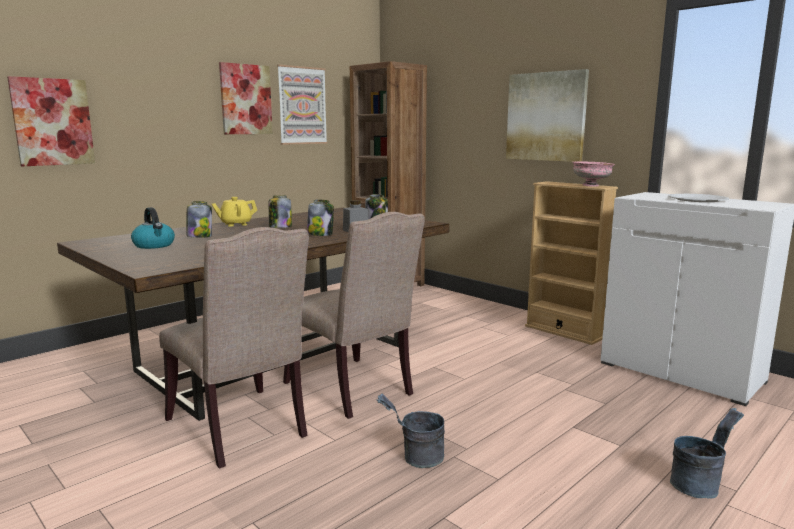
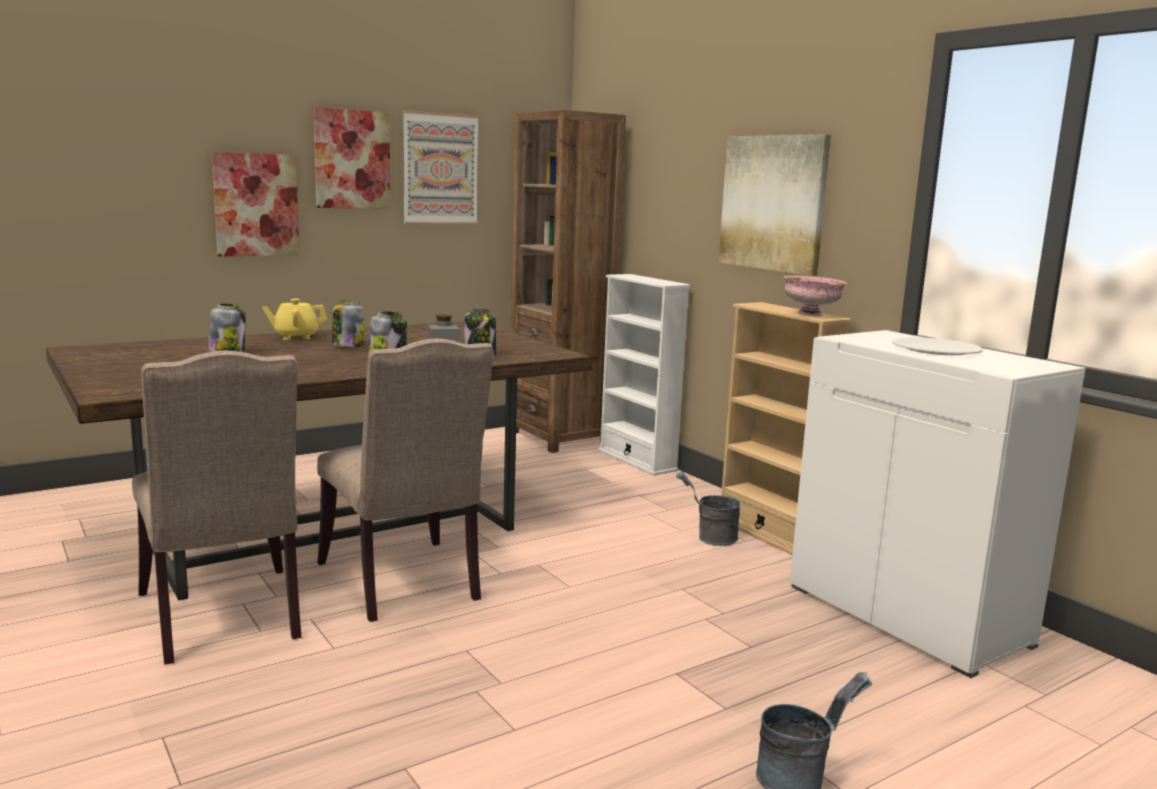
camera: 10 degrees right, 0 degrees up
picture [7,76,95,166] -> picture moved to [212,152,299,257]
kettle [131,207,175,249] -> none
grey bucket [377,394,445,468] -> grey bucket moved to [676,471,740,546]
none -> white bookcase [598,274,690,476]

